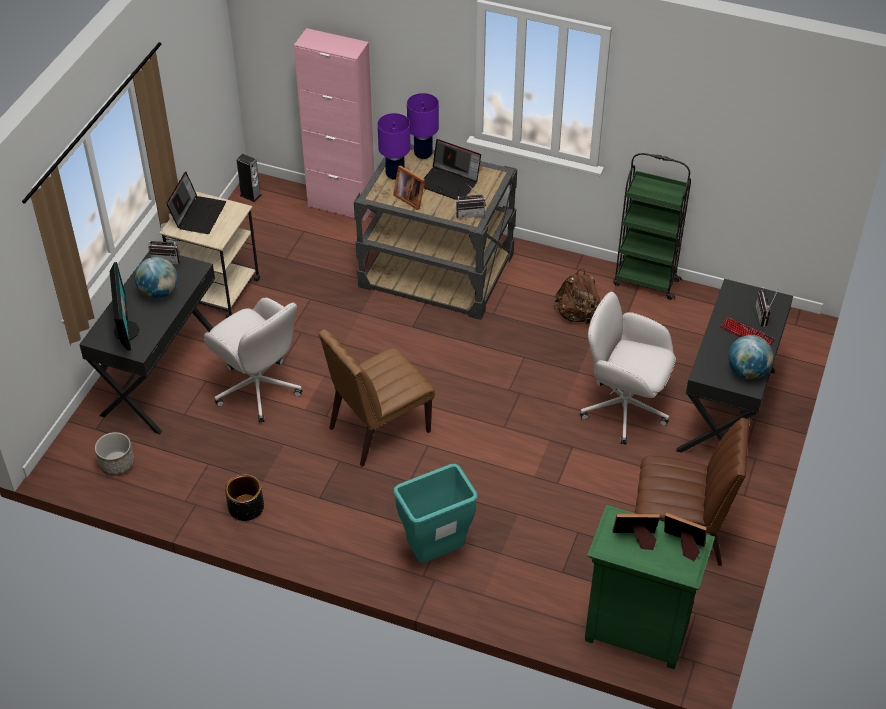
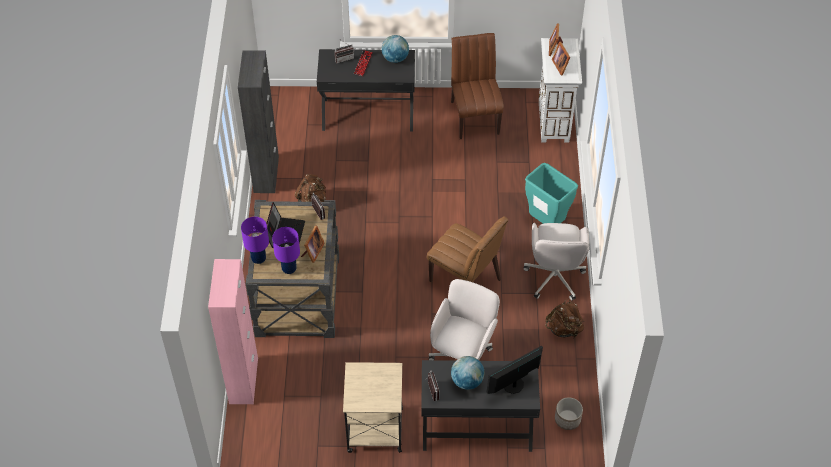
camera: 110 degrees left, 5 degrees up
laptop [166,172,226,234] -> none
black planter [225,474,264,521] -> brown backpack [545,298,584,338]
speaker [237,154,262,202] -> none
white office chair [580,292,676,444] -> white office chair moved to [523,223,589,300]
green cabinet [585,505,715,669] -> white cabinet [539,38,582,143]
green cart [613,153,691,300] -> black cabinet [238,50,279,193]

